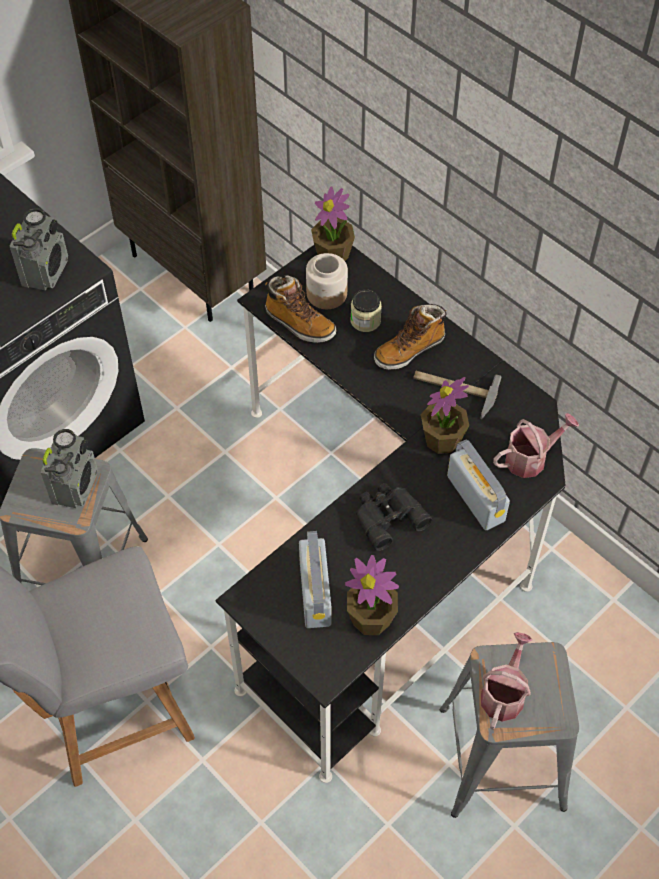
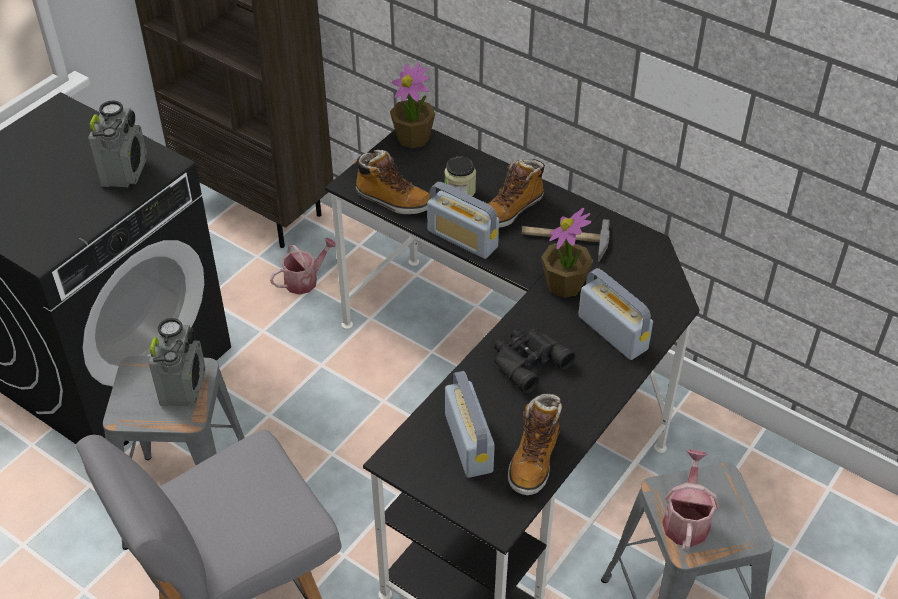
camera: 10 degrees left, 10 degrees down
jar [306,253,348,309] -> none
potted plant [345,555,399,635] -> boot [508,393,562,496]
watering can [493,413,579,478] -> watering can moved to [270,238,336,295]
none -> radio [427,182,499,259]

